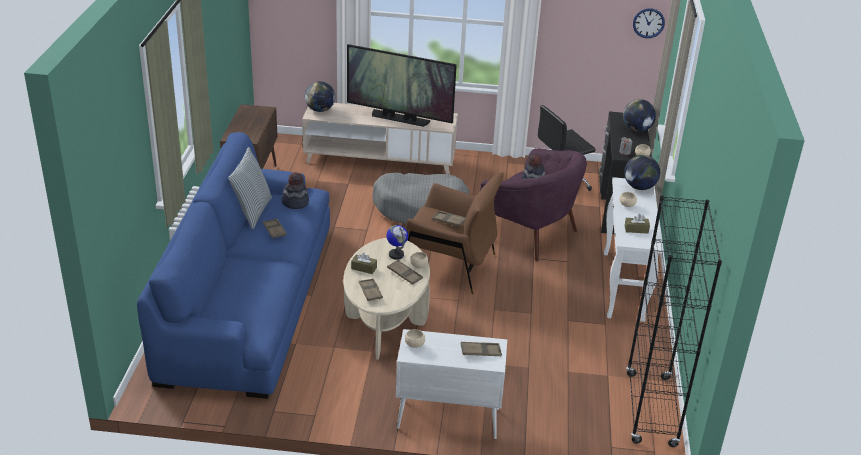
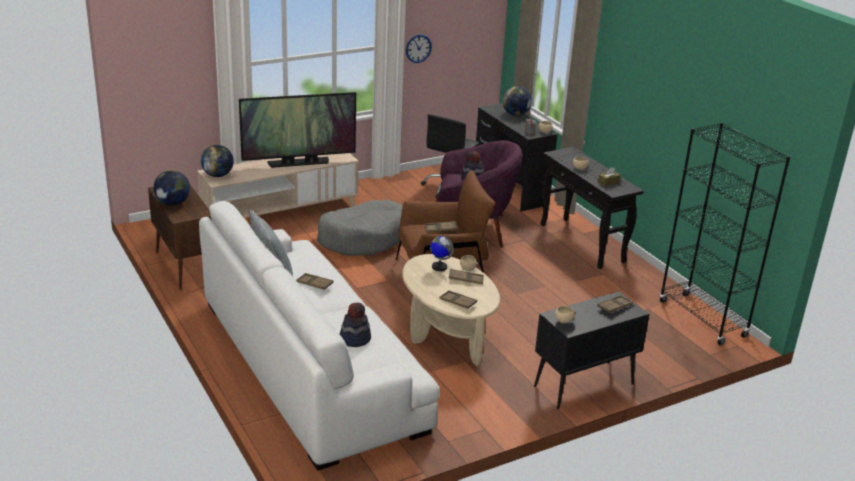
camera: 35 degrees left, 5 degrees down
blue sofa [137,132,330,399] -> white sofa [199,201,439,471]
hat [281,172,309,209] -> hat moved to [340,302,371,347]
brown tissue box [351,253,377,274] -> none
white cabinet [396,329,507,439] -> black cabinet [534,291,649,409]
white console table [604,177,663,322] -> black console table [540,147,644,269]
globe [624,155,660,190] -> globe moved to [154,170,190,206]
wall clock [633,8,665,38] -> wall clock moved to [406,34,432,63]

